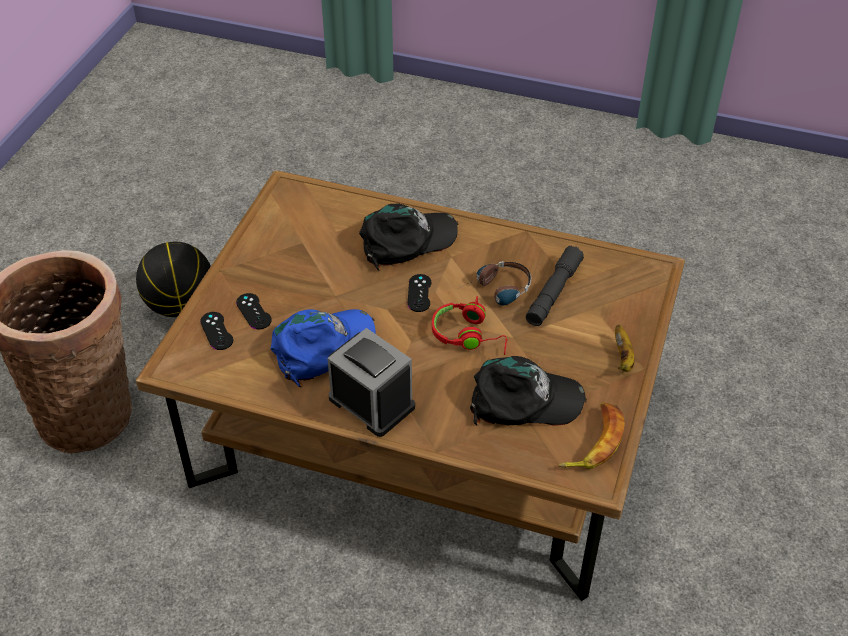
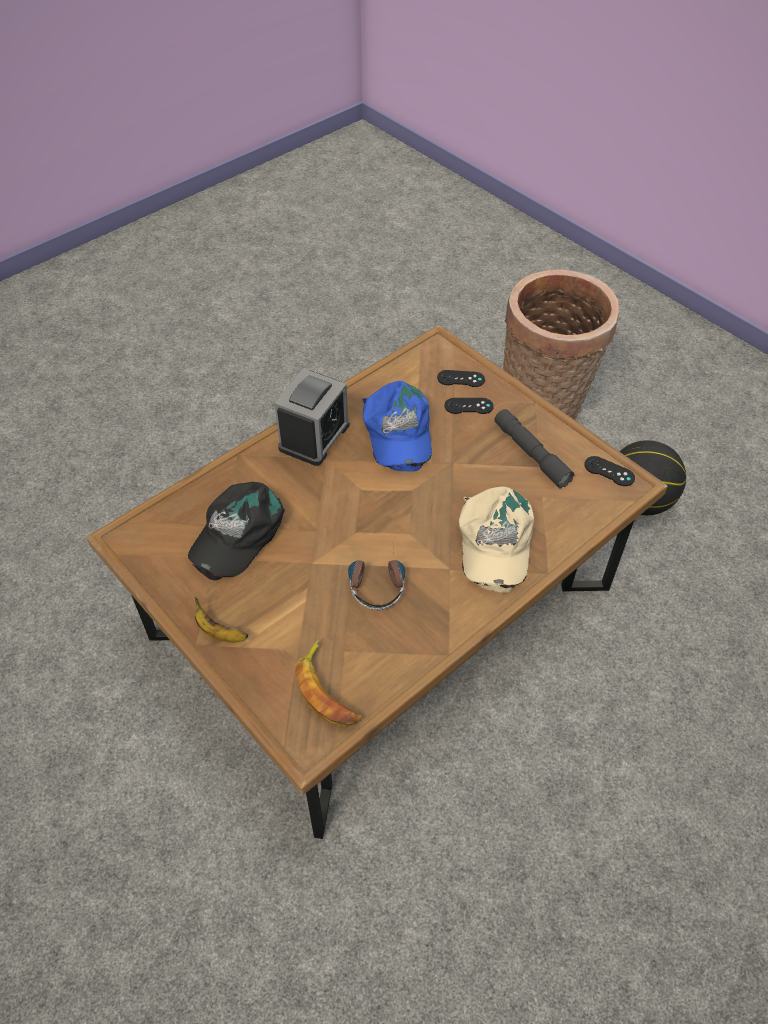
camera: 120 degrees right, 5 degrees up
alarm clock [327,328,415,437] -> alarm clock turned 45 degrees counterclockwise [274,368,350,466]
black cap [359,203,459,271] -> beige cap [459,487,534,593]
black game controller [407,274,431,312] -> black game controller moved to [584,456,635,486]
red headphones [432,296,508,355] -> none
grey flashlight [526,246,584,326] -> grey flashlight moved to [495,409,575,488]
banana [558,403,625,469] -> banana moved to [295,638,361,727]

